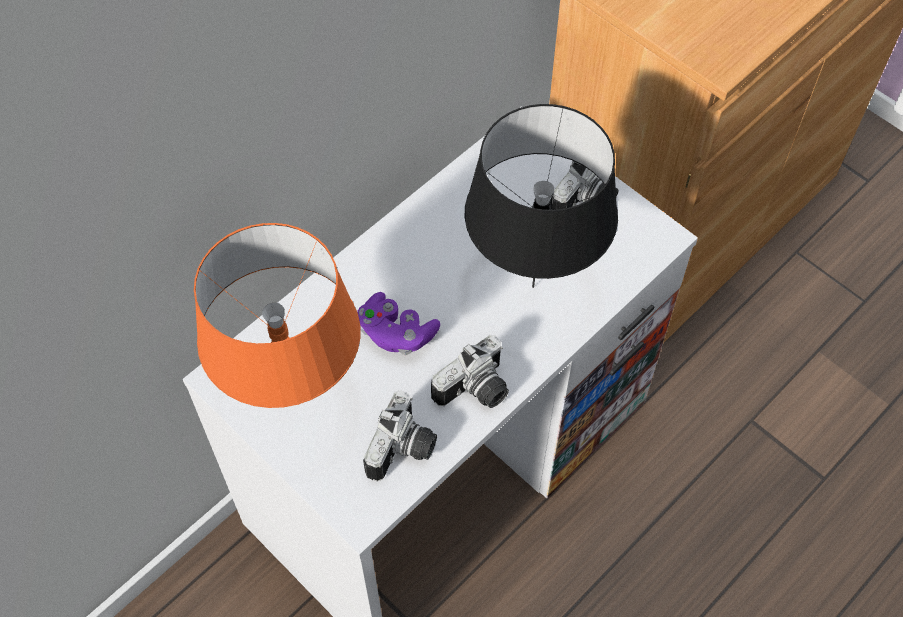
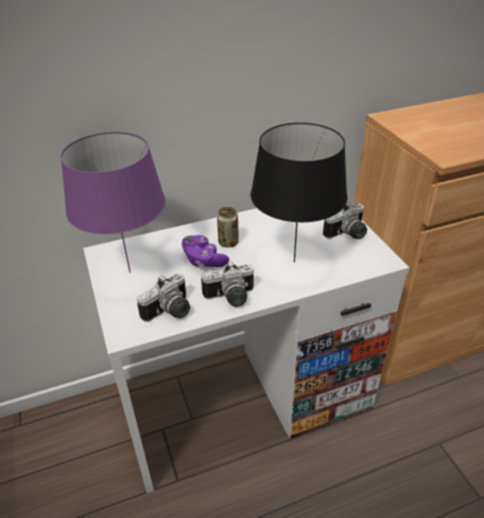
camera: 25 degrees right, 20 degrees down
orange table lamp [194,223,360,408] -> purple table lamp [60,132,166,273]
none -> can [217,207,239,248]

